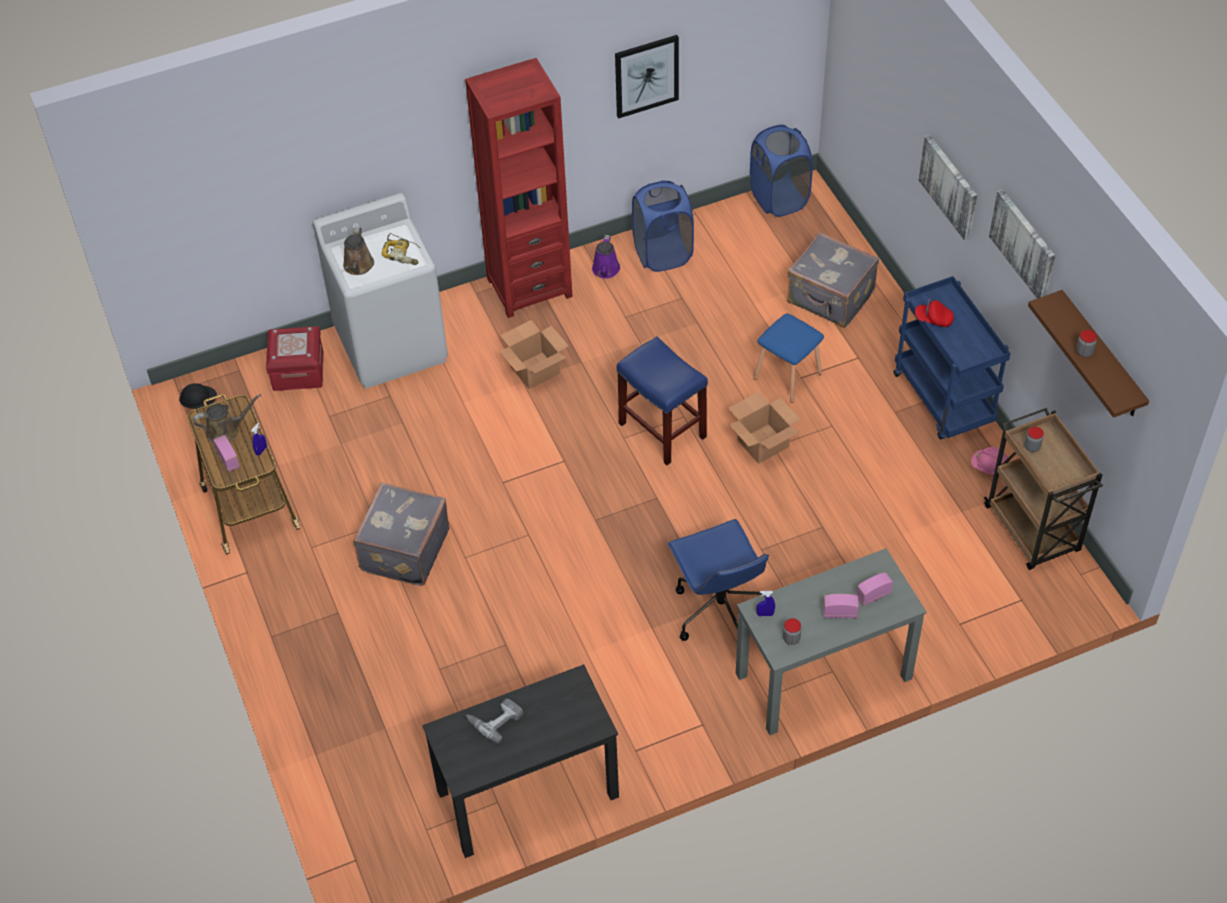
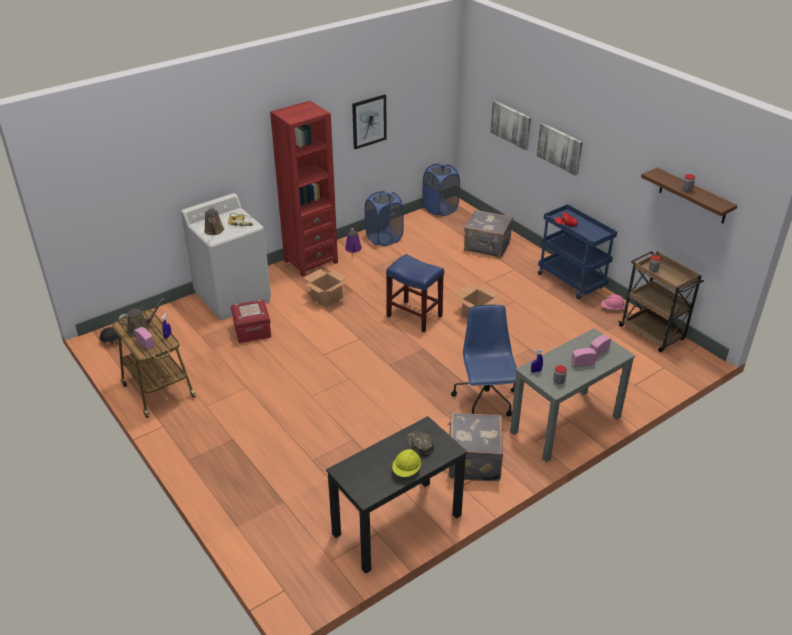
camera: 15 degrees left, 15 degrees down
red storage box [266,326,323,391] -> red storage box moved to [231,300,271,343]
grey suitcase [353,482,450,586] -> grey suitcase moved to [448,412,503,481]
power drill [466,699,523,743] -> none
blue office chair [668,519,769,641] -> blue office chair turned 150 degrees counterclockwise [451,305,517,416]
blue stool [754,313,824,403] -> none
picture [989,189,1055,298] -> picture moved to [490,101,531,150]
none -> yellow hard hat [392,449,421,477]
none -> green cap [407,431,434,457]

